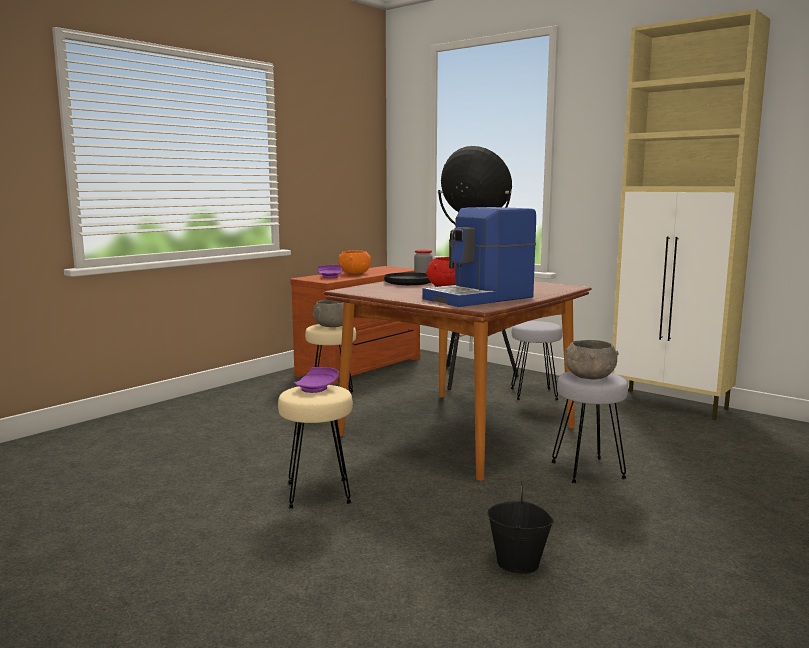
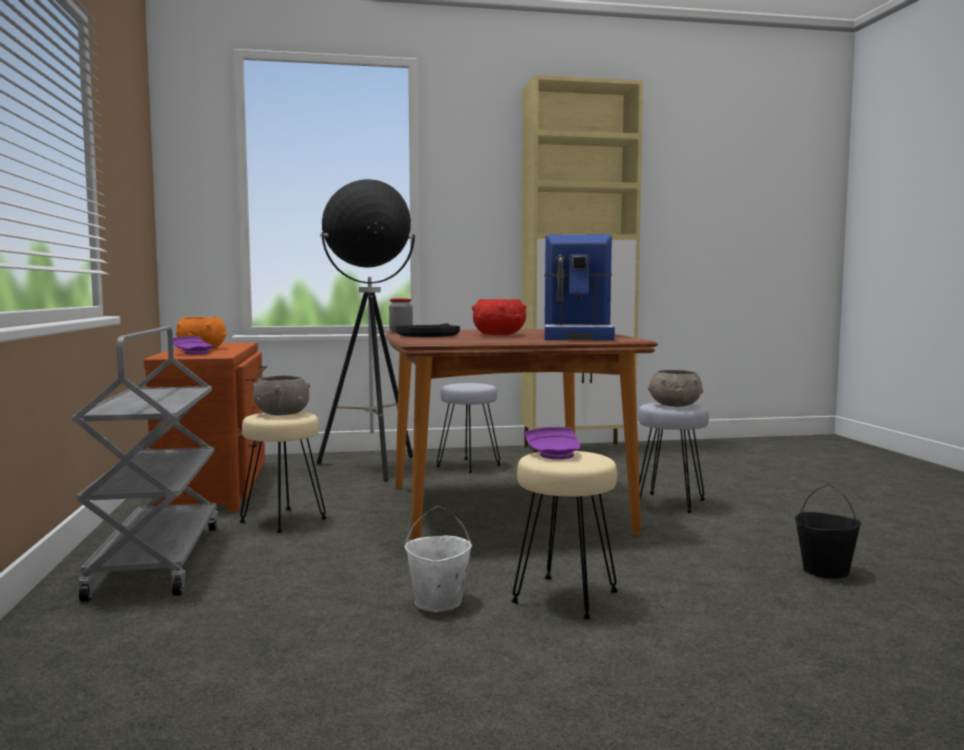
camera: 50 degrees left, 5 degrees down
none -> grey cart [71,327,218,602]
none -> white bucket [405,506,472,612]

